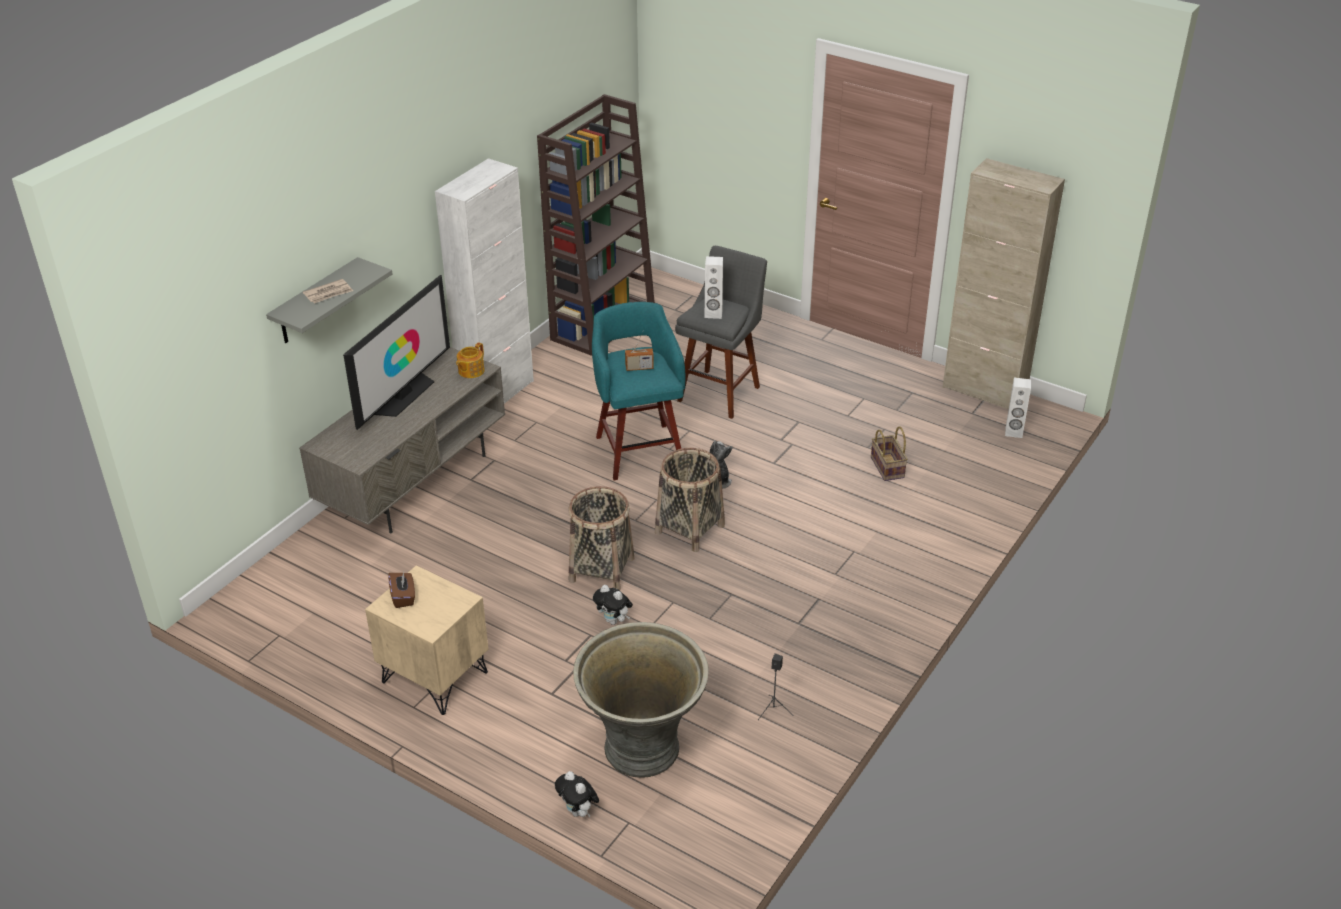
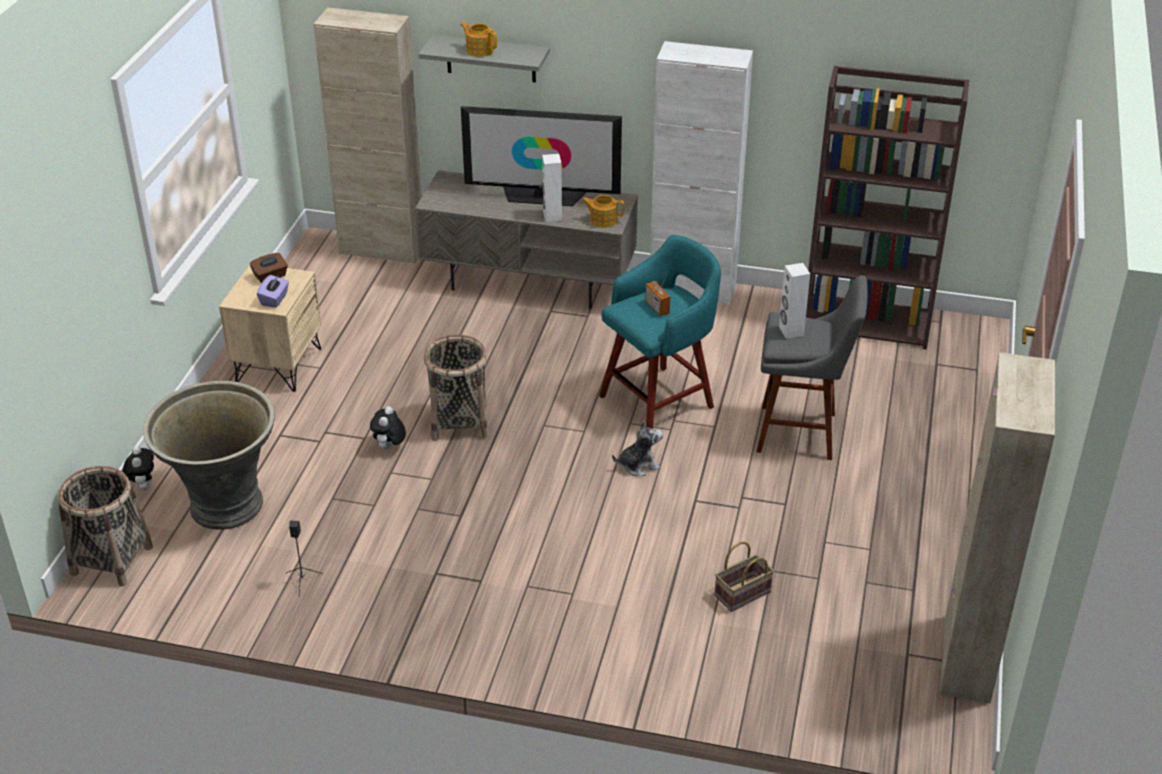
camera: 70 degrees right, 0 degrees up
newspaper [303,279,353,303] -> teapot [461,22,497,57]
plush toy [555,771,599,817] -> plush toy turned 135 degrees clockwise [122,446,154,490]
basket [655,448,725,552] -> basket moved to [58,466,153,586]
white speaker [1005,378,1031,438] -> white speaker moved to [542,154,562,222]
none -> purple tissue box [257,275,289,308]
none -> beige cabinet [313,7,422,264]

